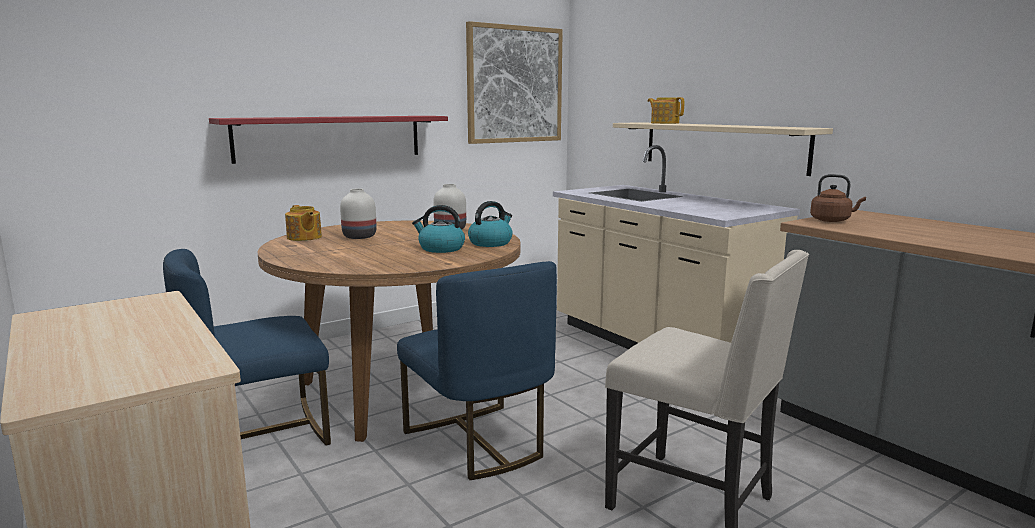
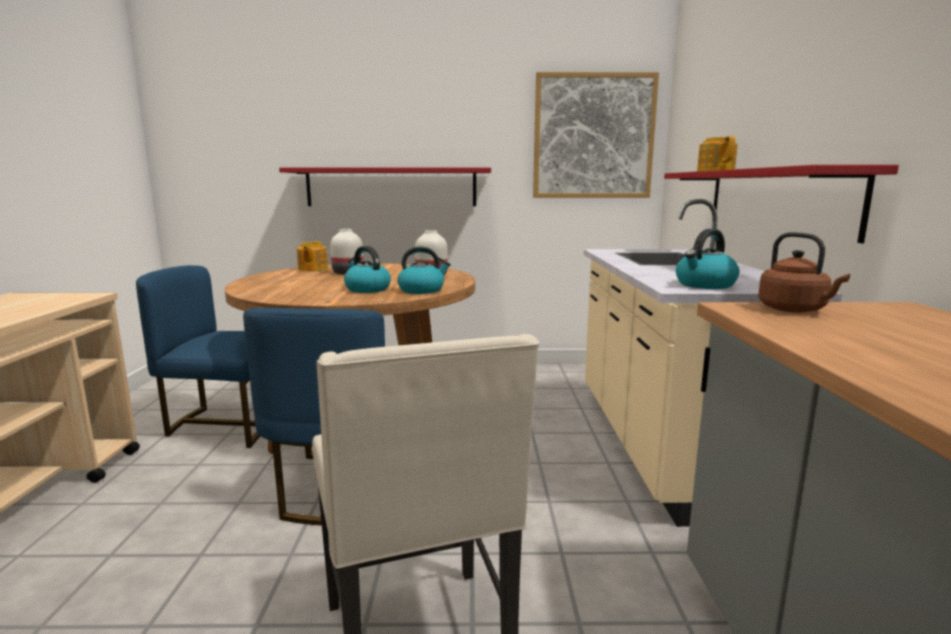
camera: 35 degrees right, 0 degrees up
beige shelf [613,122,833,176] -> red shelf [664,165,899,243]
none -> kettle [676,229,739,289]

